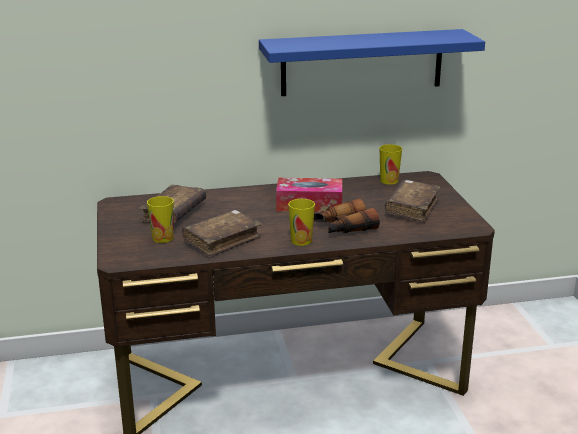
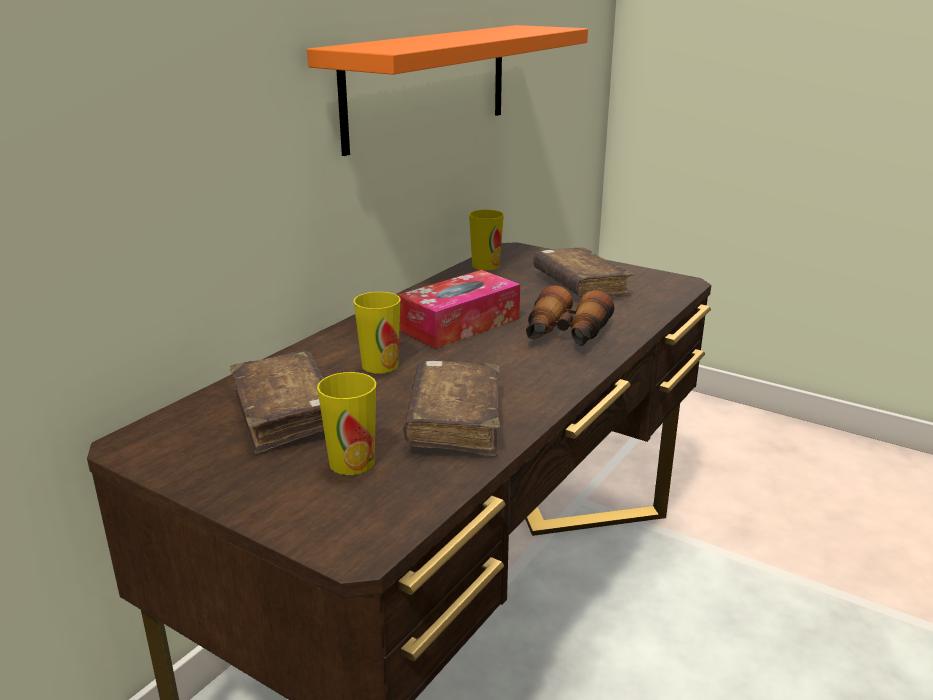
camera: 45 degrees left, 0 degrees up
blue shelf [259,29,485,96] -> orange shelf [307,25,588,156]
cup [288,199,315,246] -> cup moved to [353,292,401,374]

